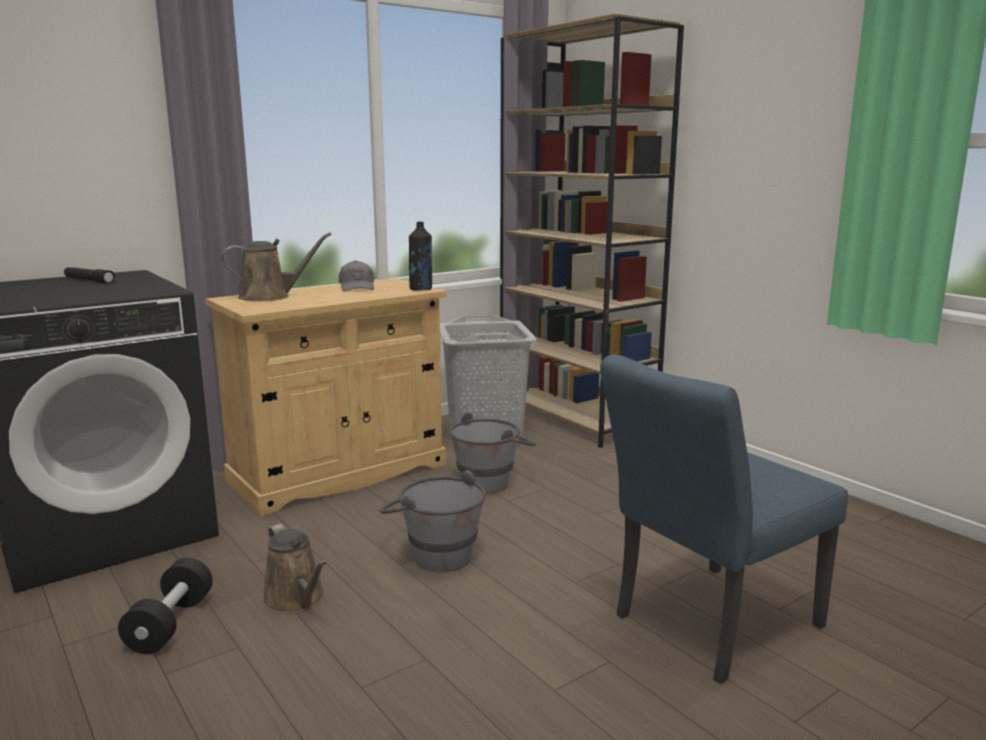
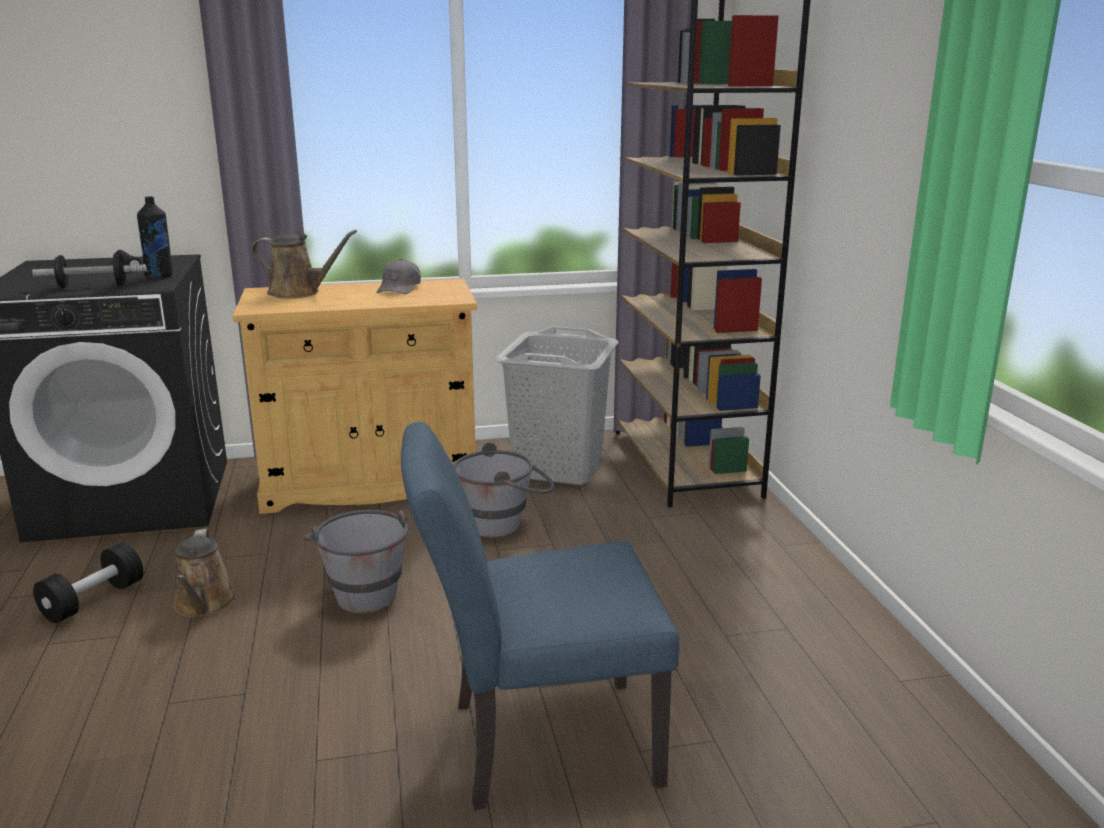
camera: 25 degrees right, 5 degrees up
black bottle [409,222,432,291] -> black bottle moved to [137,196,173,278]
none -> dumbbell [32,253,147,288]

